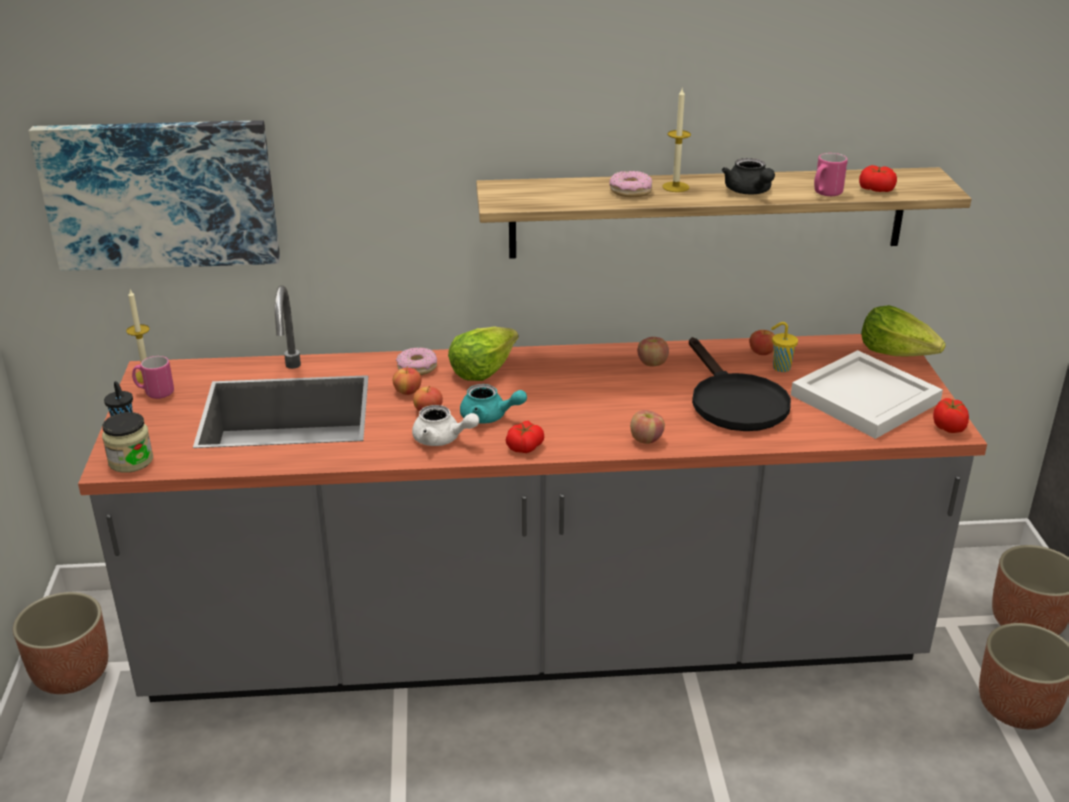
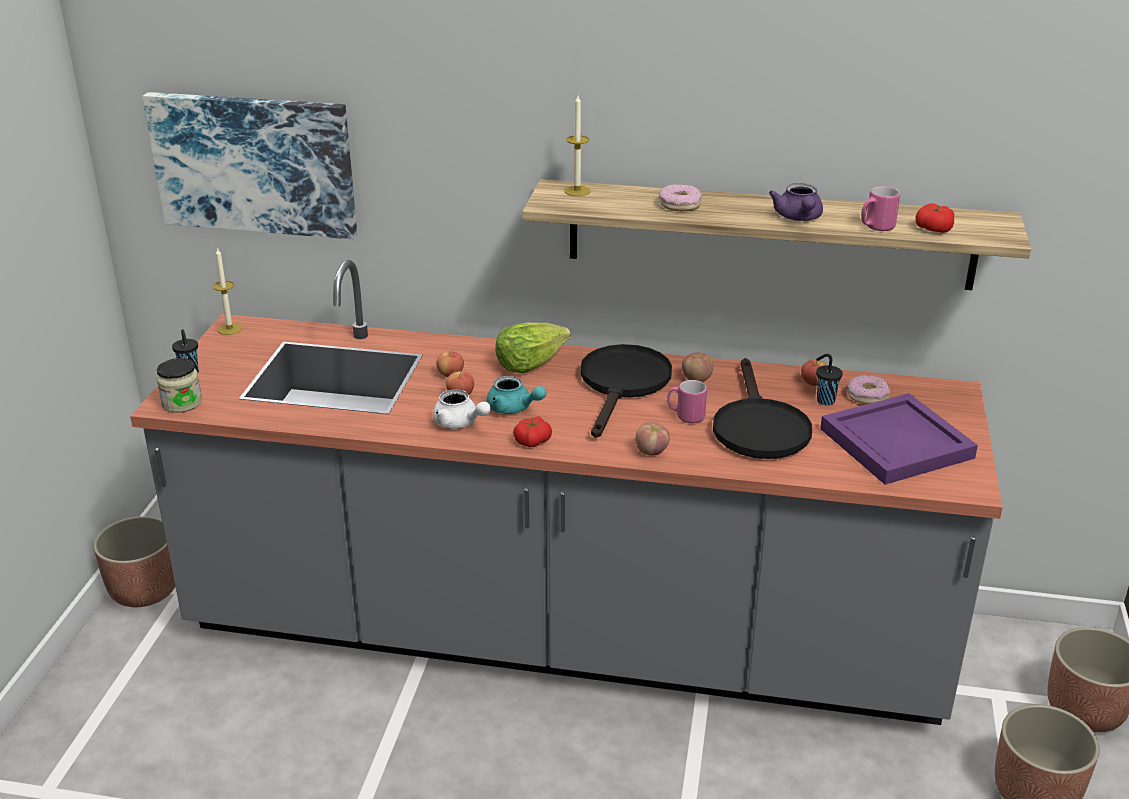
camera: 15 degrees right, 0 degrees up
pink mug [132,356,174,399] -> pink mug moved to [667,380,707,423]
donut [396,347,437,375] -> donut moved to [847,375,890,404]
candle [662,88,691,192] -> candle moved to [564,95,591,196]
black teapot [722,158,775,195] -> purple teapot [769,183,823,221]
yellow cup [771,322,798,372] -> black cup [816,354,843,405]
white tray [791,350,943,439] -> purple tray [820,393,978,485]
lettuce [861,305,946,357] -> none
tomato [933,398,969,433] -> none
none -> black frying pan [580,344,672,438]

